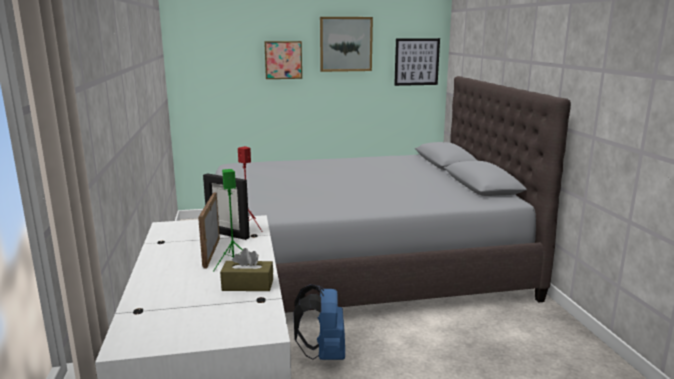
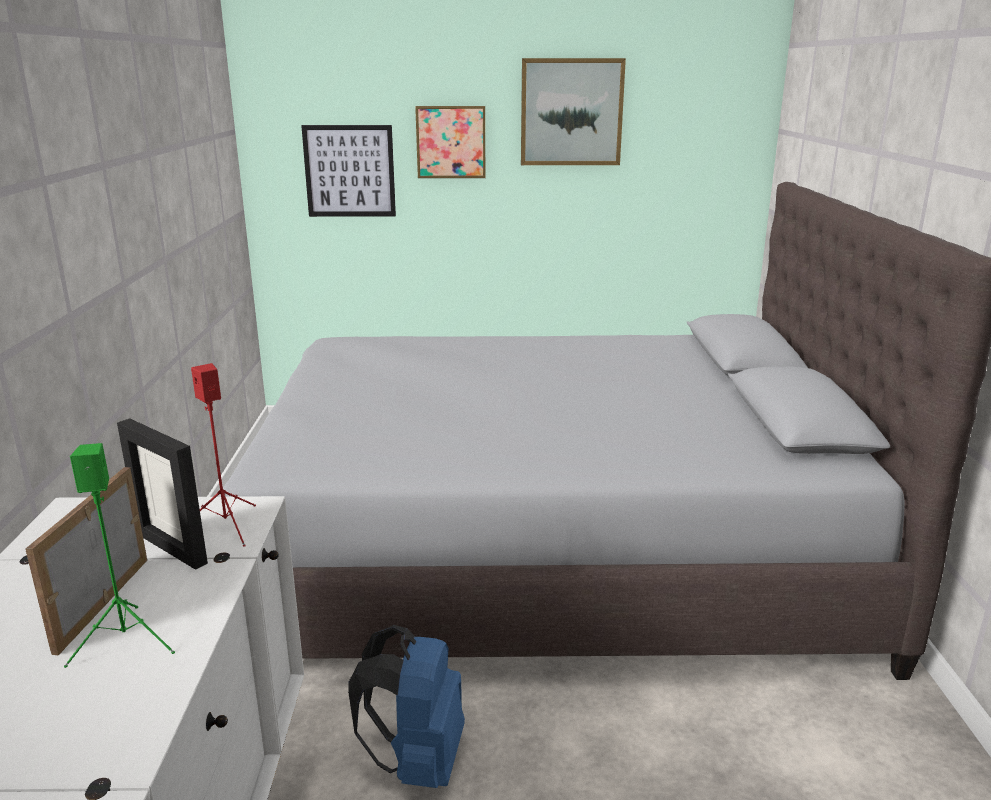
camera: 10 degrees right, 5 degrees up
brown tissue box [220,248,273,291] -> none
picture [394,38,440,86] -> picture moved to [301,125,396,217]

